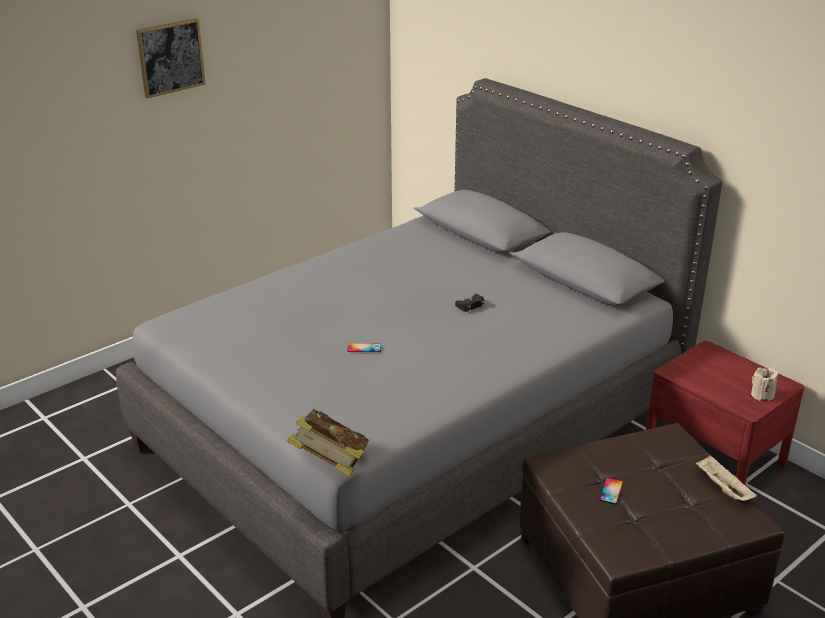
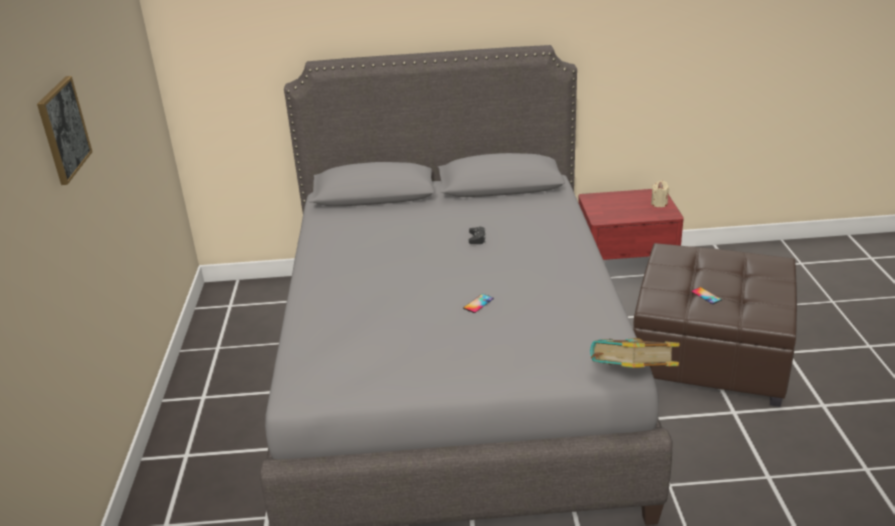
camera: 50 degrees left, 0 degrees up
beige tray [696,455,757,501] -> none

